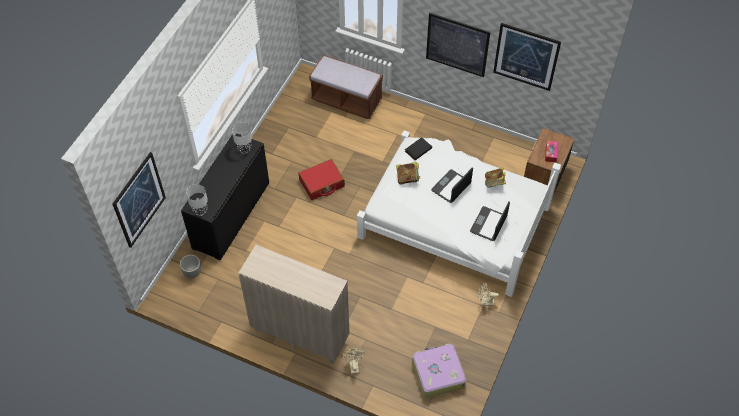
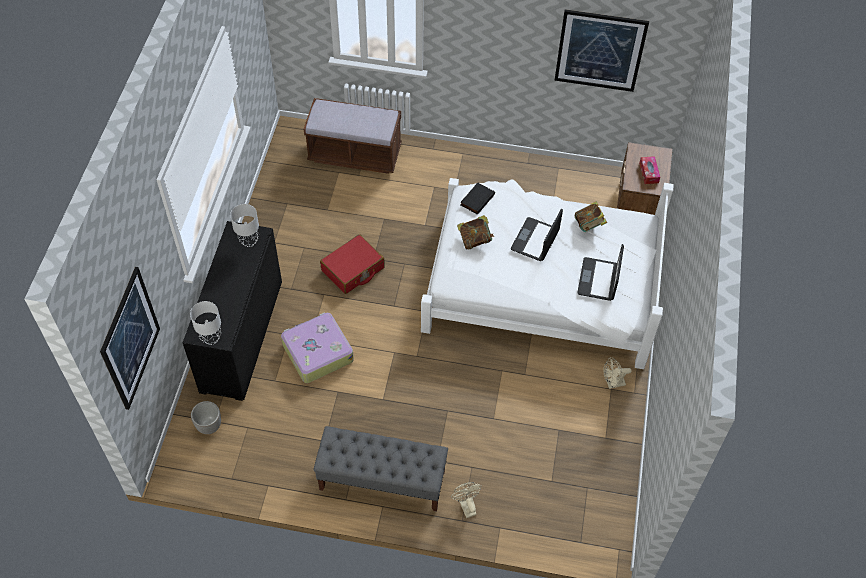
camera: 15 degrees left, 0 degrees up
beige cabinet [238,245,350,364] -> grey bench [313,426,448,512]
suitcase [412,344,466,398] -> suitcase moved to [281,312,354,383]
picture [426,13,491,77] -> none

